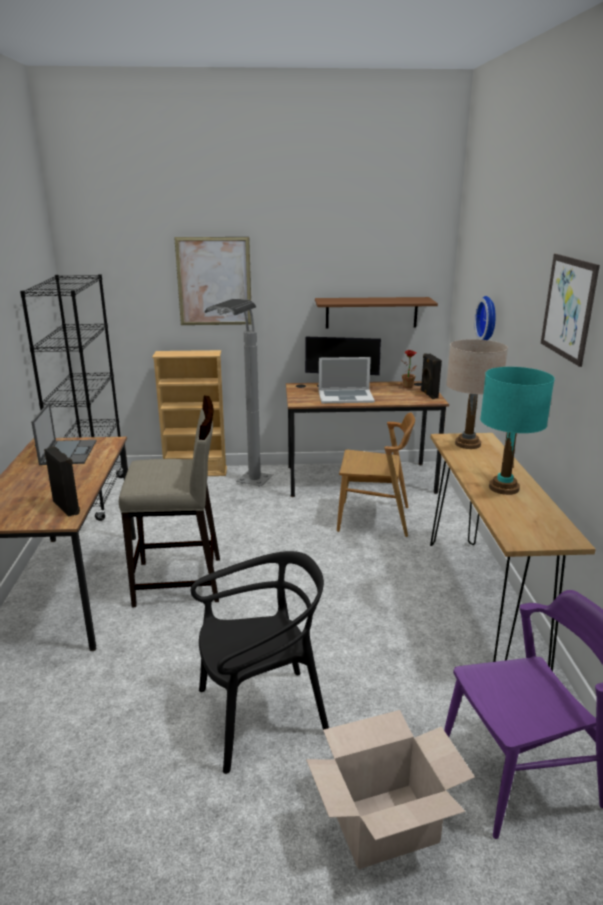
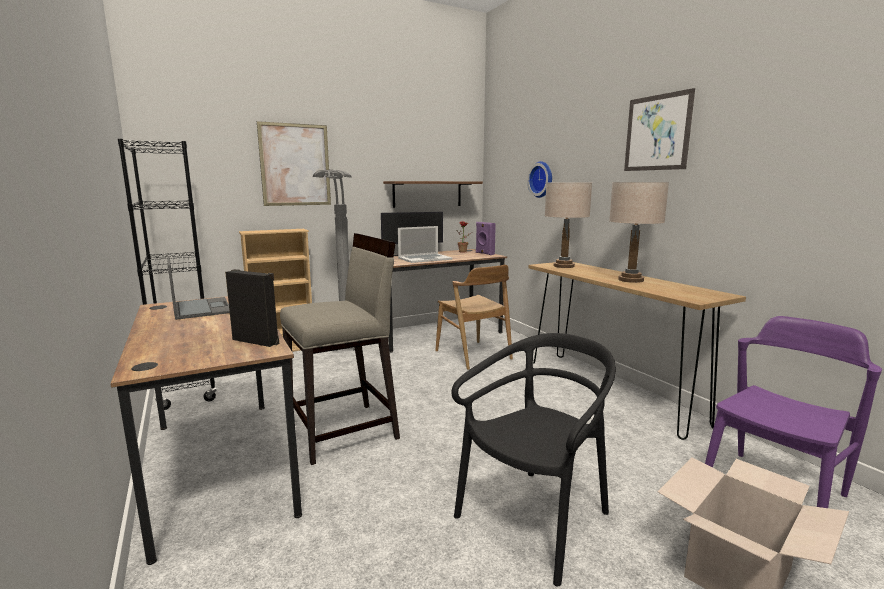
camera: 25 degrees left, 10 degrees down
brown chair [337,412,415,537] -> brown chair turned 75 degrees clockwise [435,265,513,370]
black speaker [421,353,442,399] -> purple speaker [476,222,496,255]
turquoise table lamp [480,367,555,495] -> beige table lamp [609,182,669,283]

